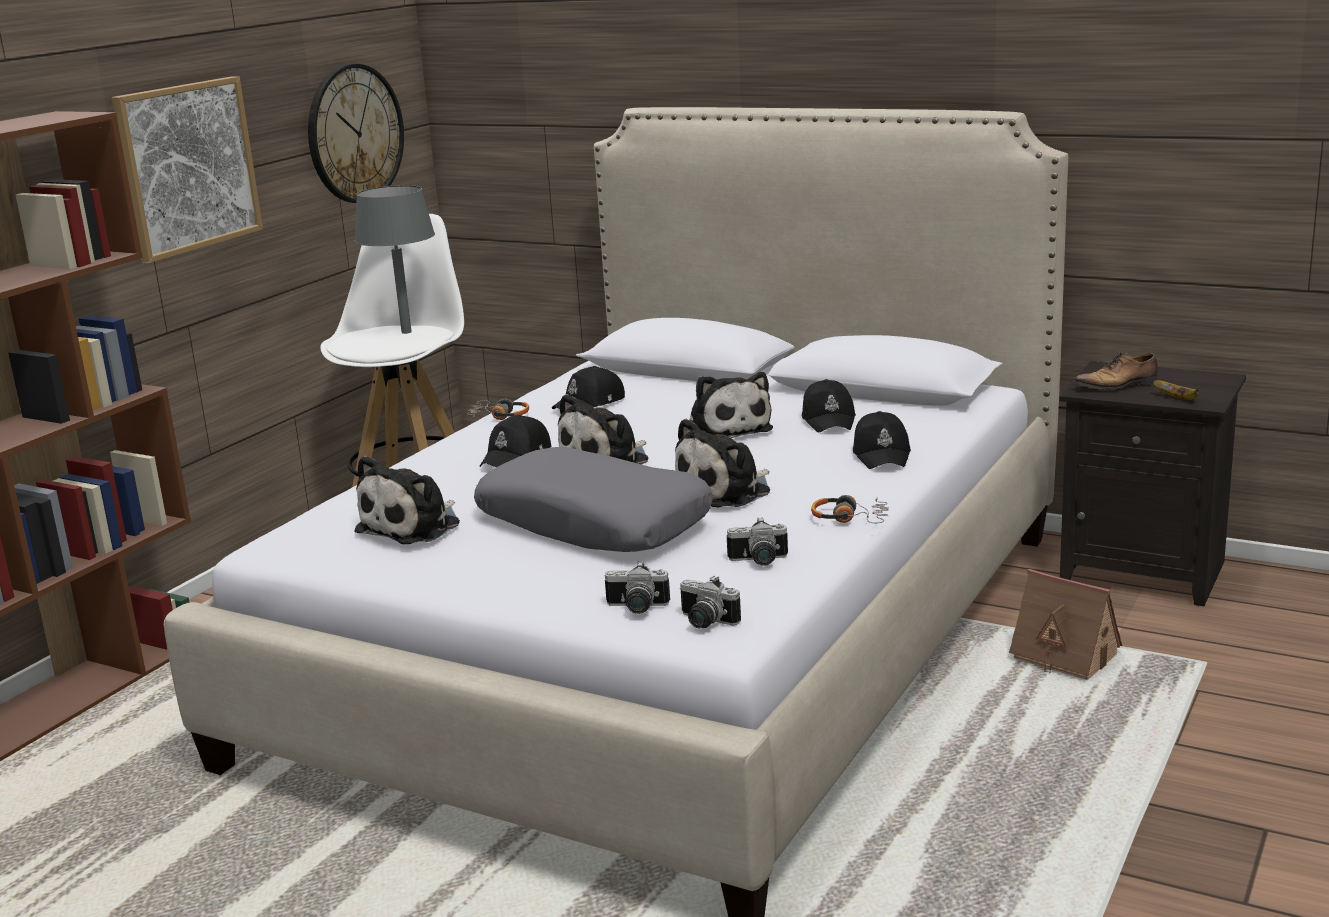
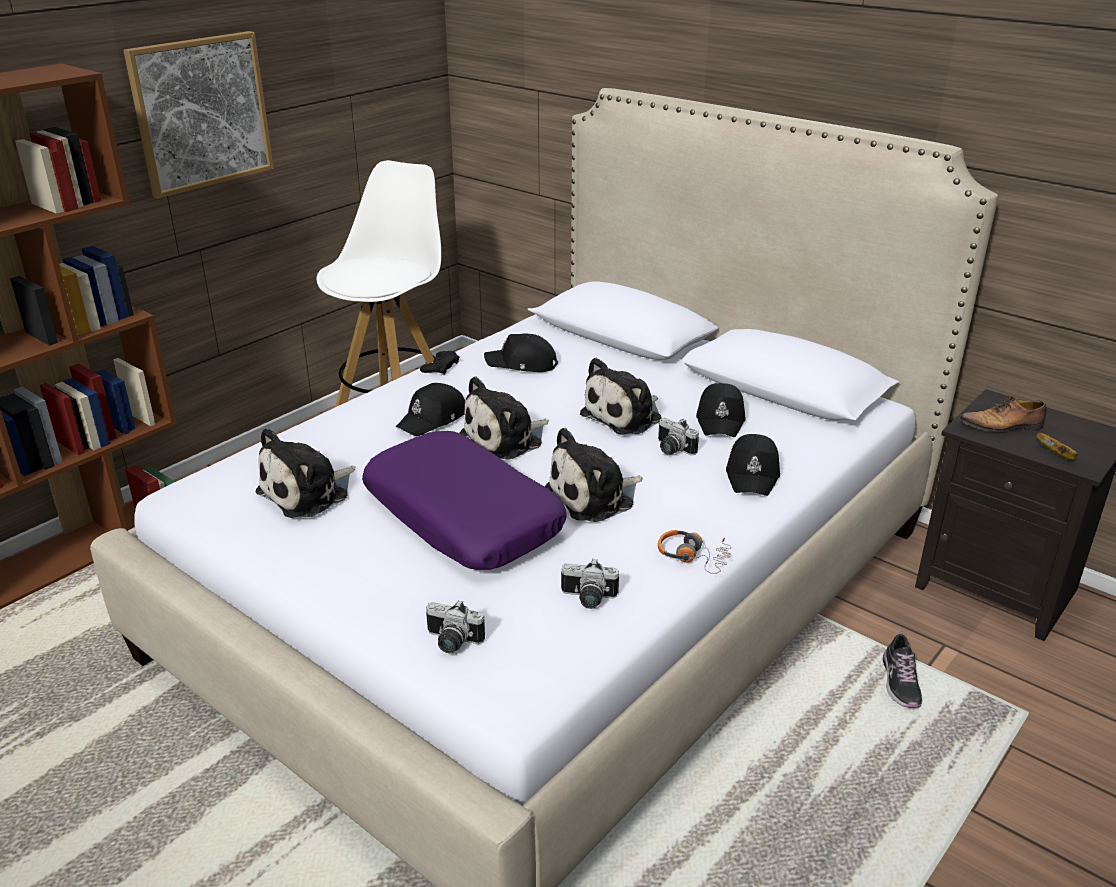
camera: 10 degrees right, 10 degrees up
wall clock [308,64,404,203] -> none
grey table lamp [355,185,435,334] -> none
headphones [467,398,529,420] -> black game controller [420,351,459,375]
grey pillow [474,447,713,552] -> purple pillow [362,431,566,570]
black cap [552,366,625,409] -> black cap turned 45 degrees clockwise [484,333,558,372]
camera [680,576,741,628] -> camera moved to [658,418,699,455]
plush toy [690,372,773,438] -> plush toy turned 60 degrees clockwise [580,357,662,435]
toy house [1009,569,1122,680] -> shoe [883,630,922,708]

